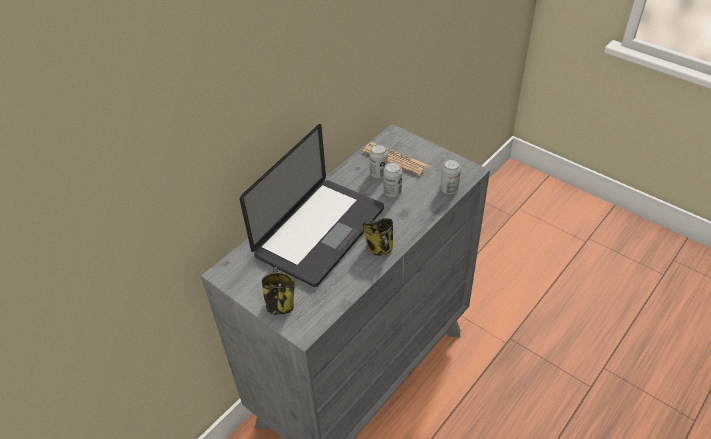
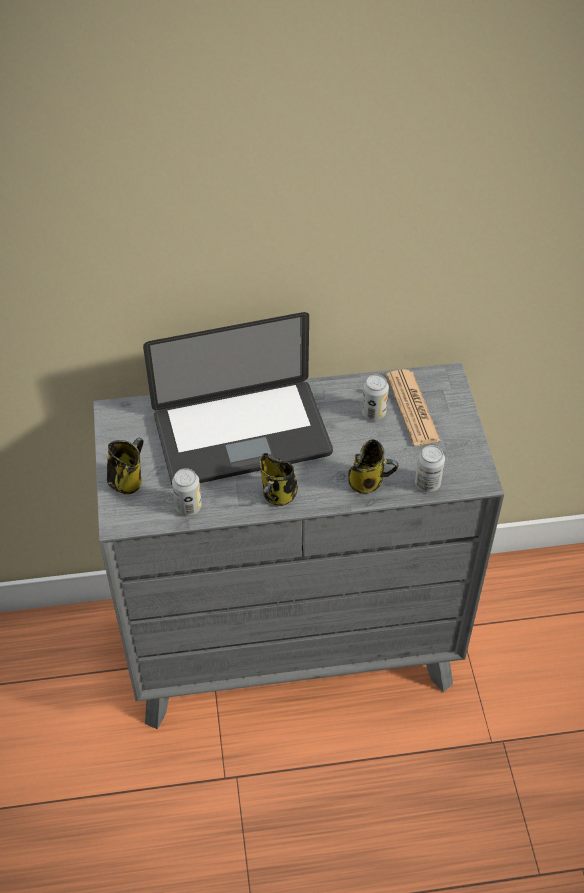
camera: 40 degrees right, 5 degrees up
can [383,162,402,197] -> can moved to [172,468,202,516]
none -> mug [348,439,398,493]

